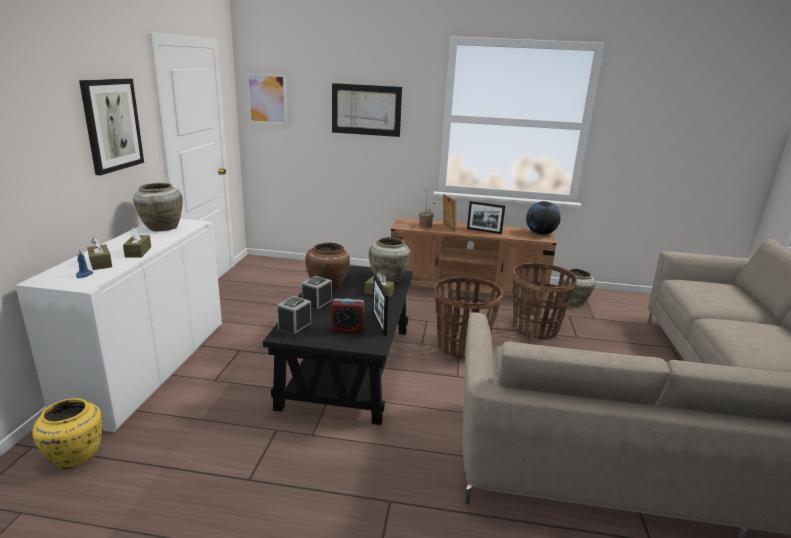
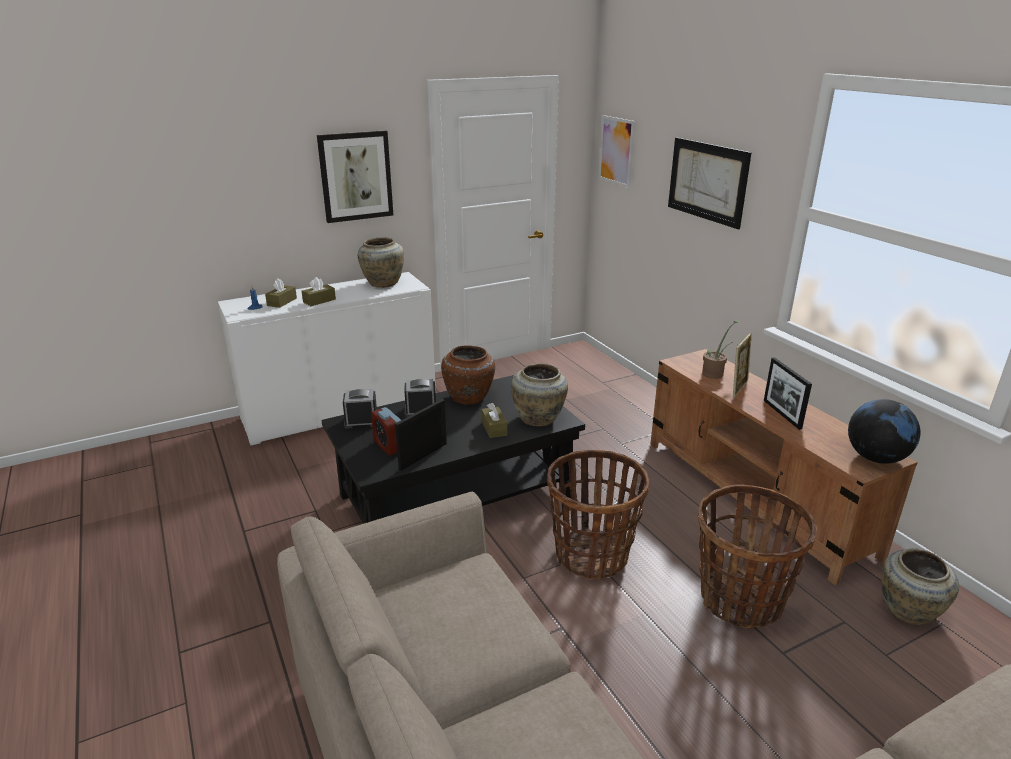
camera: 55 degrees right, 5 degrees up
yellow vase [32,398,103,469] -> none

